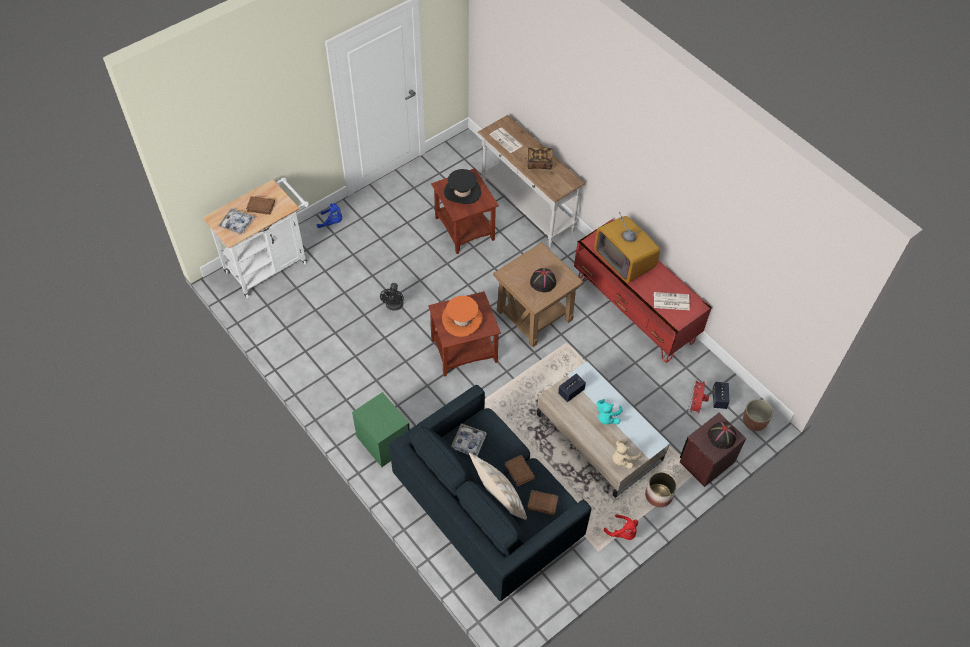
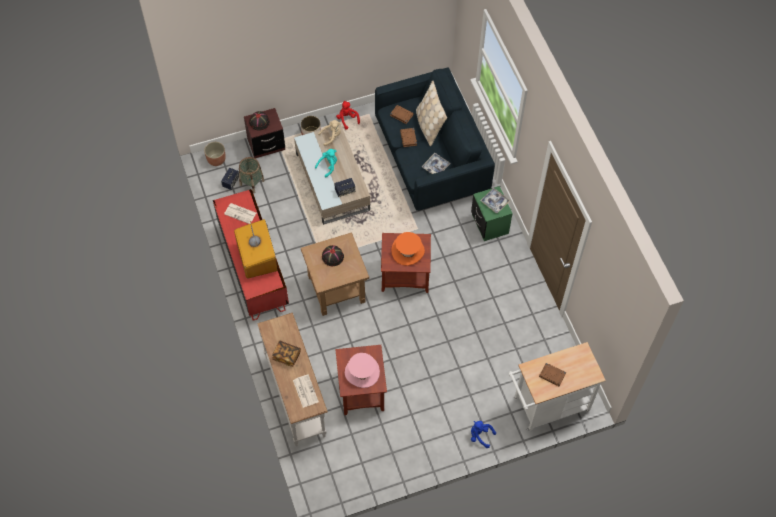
camera: 160 degrees left, 5 degrees up
tray [218,209,254,235] -> tray moved to [480,188,510,213]
black fan [380,283,404,311] -> none
black hat [444,169,481,204] -> pink hat [345,353,380,388]
red fan [688,377,709,415] -> basket [239,157,265,193]

